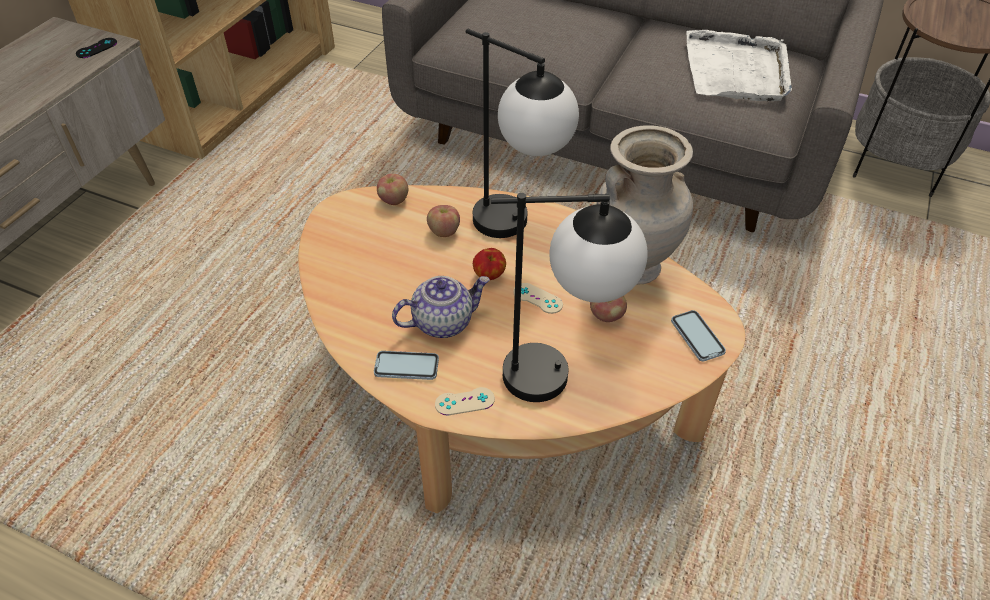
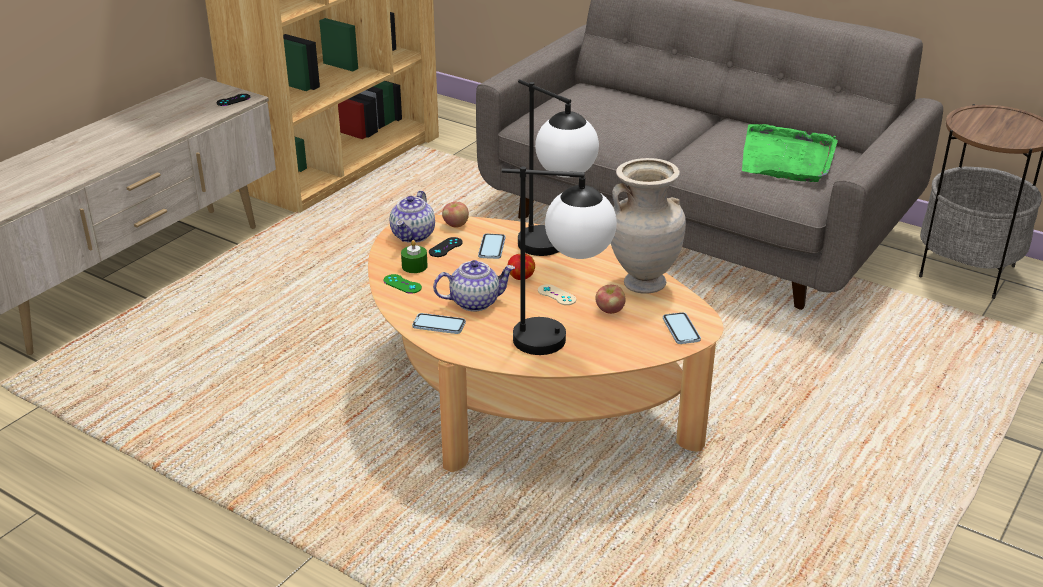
camera: 10 degrees right, 15 degrees down
apple [427,205,460,237] -> phone [478,234,505,259]
beige game controller [435,387,495,415] -> none
white tray [686,30,792,101] -> green tray [742,124,838,182]
none -> green game controller [383,274,422,294]
none -> teapot [390,190,435,243]
none -> green candle [401,240,428,273]
none -> black game controller [429,237,463,257]

